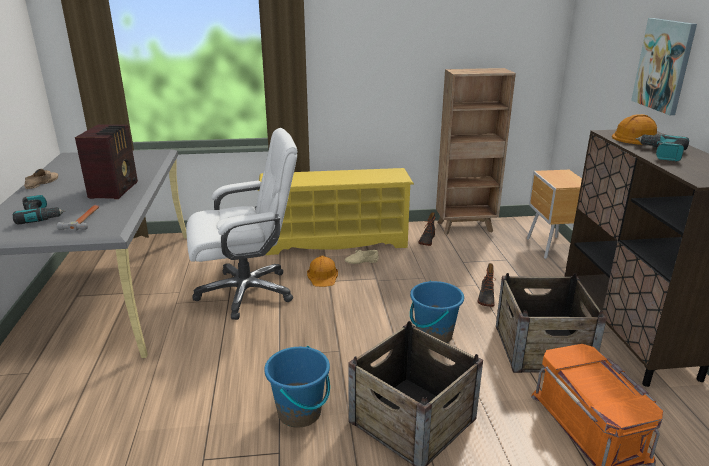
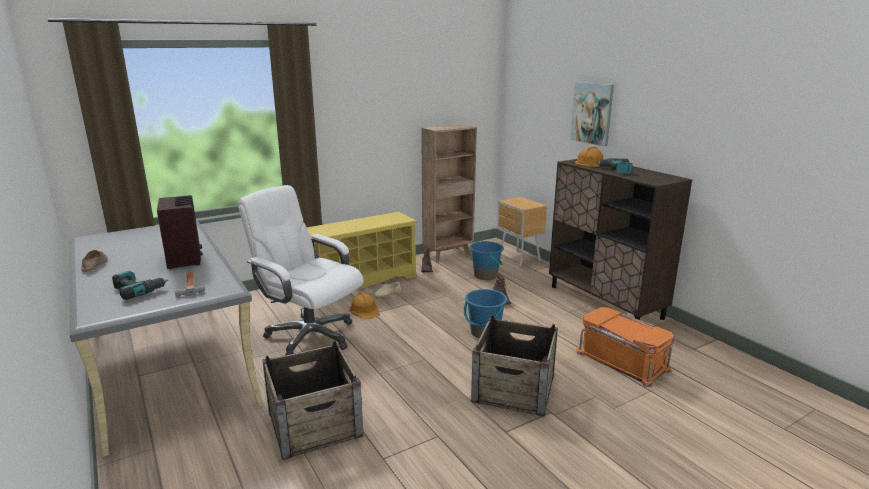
camera: 25 degrees left, 5 degrees down
white office chair [186,128,297,320] -> white office chair turned 105 degrees counterclockwise [238,185,364,355]
blue bucket [264,346,330,428] -> blue bucket moved to [470,241,504,280]
crate [496,273,607,373] -> crate moved to [262,341,363,460]

